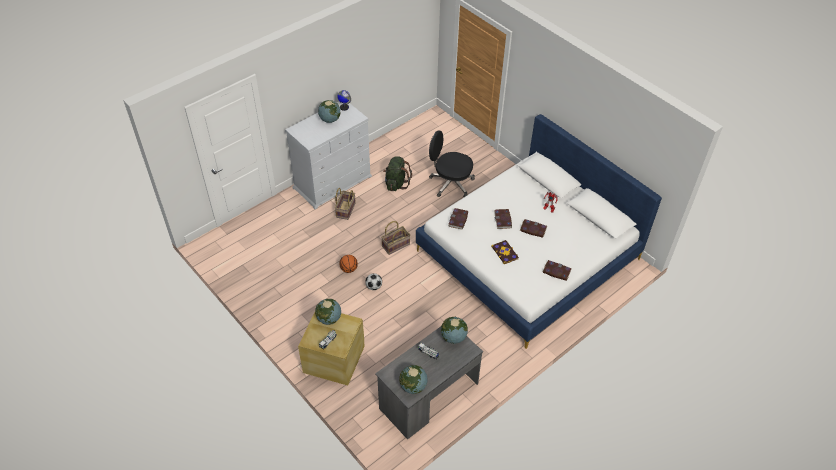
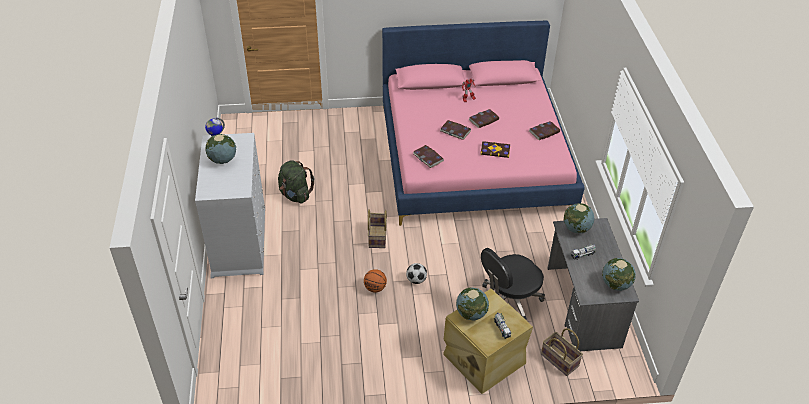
camera: 55 degrees left, 5 degrees down
basket [335,188,356,220] -> basket moved to [541,328,583,376]
white bed [416,114,662,349] -> pink bed [382,21,585,226]
black office chair [429,130,475,197] -> black office chair moved to [481,248,545,320]

